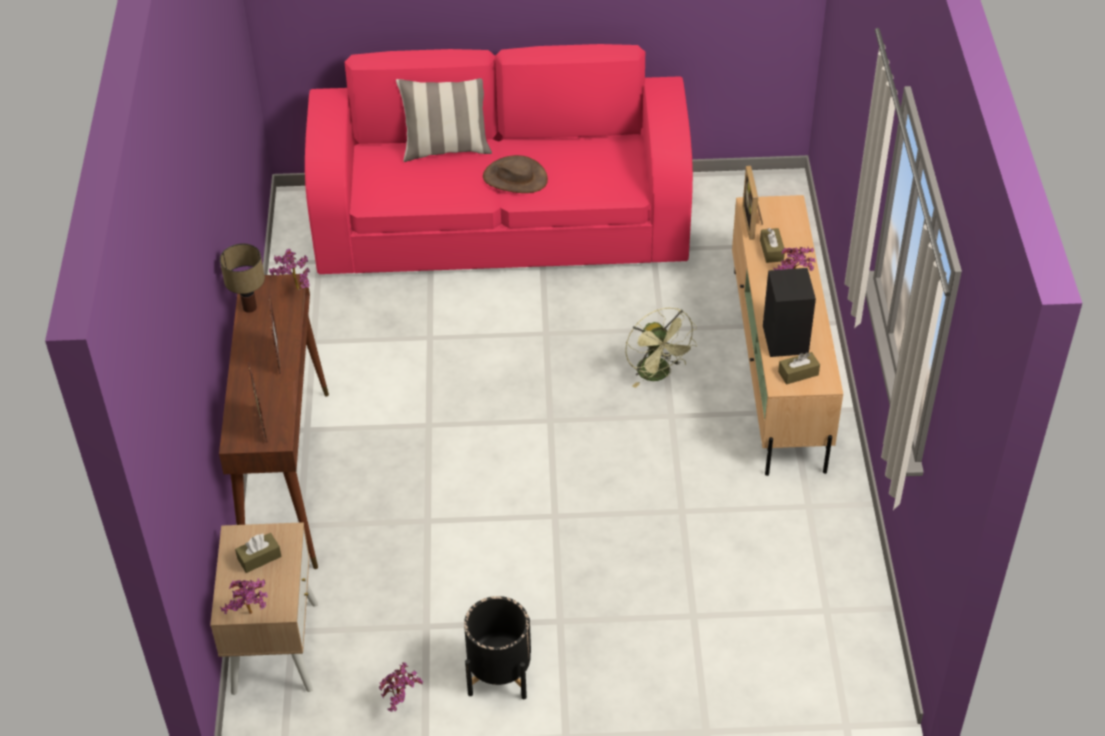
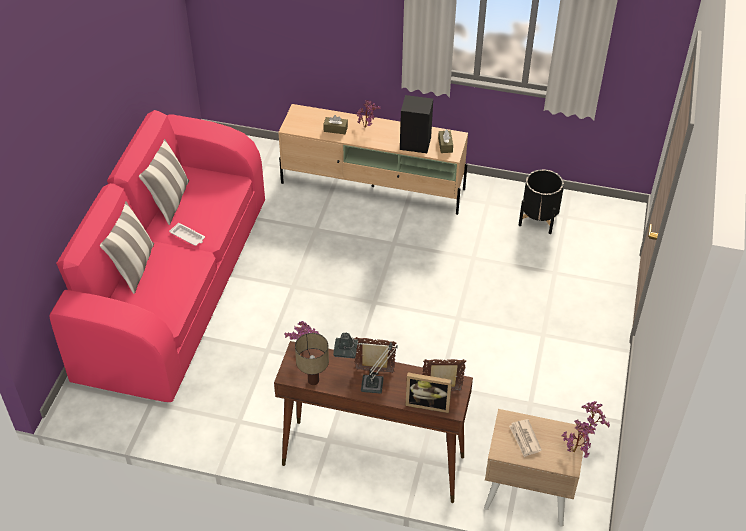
camera: 75 degrees left, 0 degrees up
brown tissue box [235,533,281,573] -> newspaper [509,419,542,457]
black planter [464,596,531,699] -> black planter moved to [519,169,564,234]
brown hat [483,155,548,193] -> white tray [169,223,205,246]
green fan [625,308,697,388] -> none
picture frame [742,166,763,240] -> picture frame moved to [406,372,452,413]
none -> pillow [139,139,189,225]
none -> table lamp [333,333,398,394]

